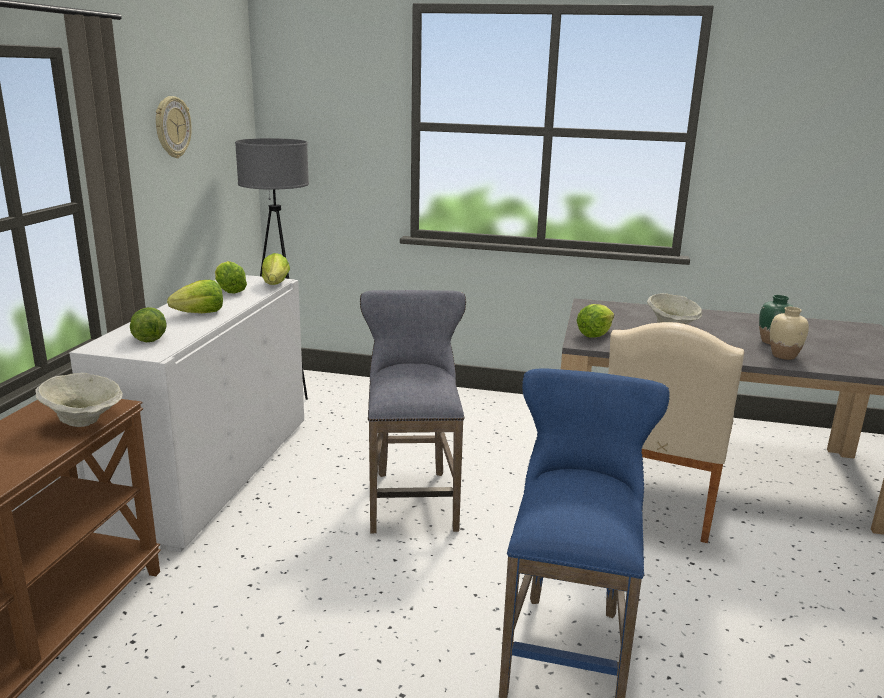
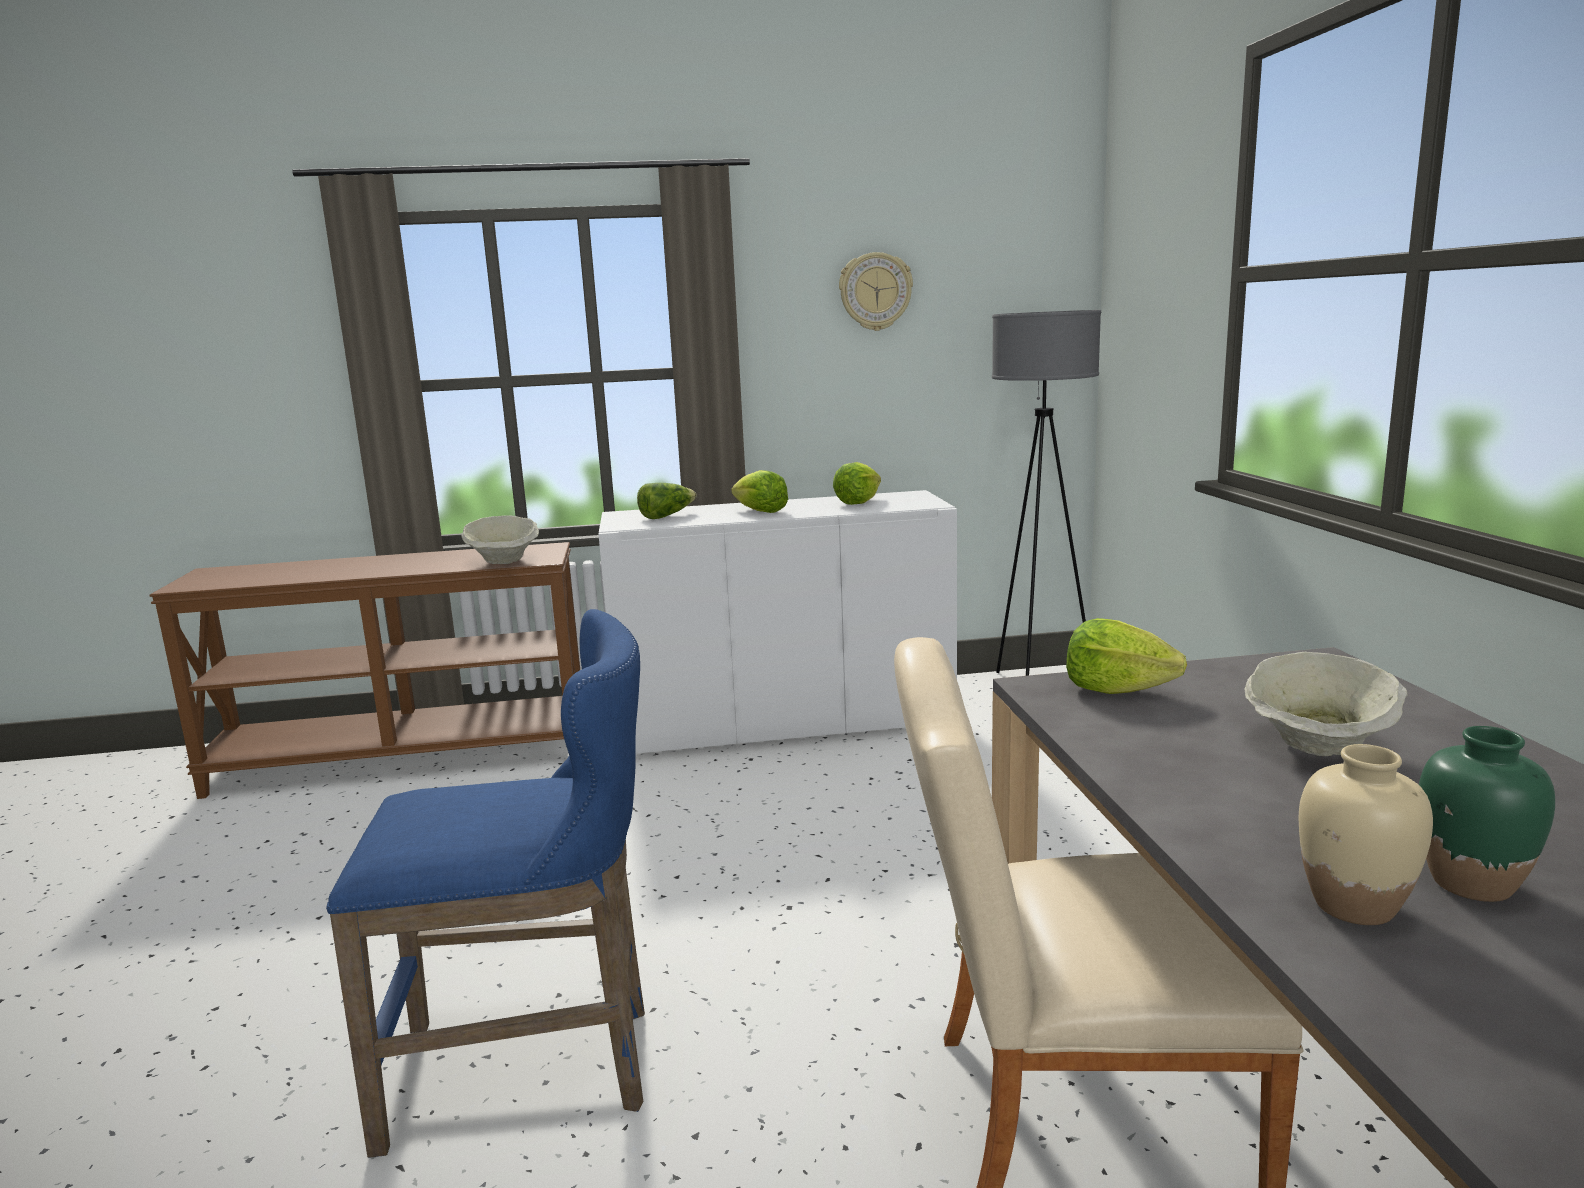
camera: 70 degrees right, 5 degrees down
lettuce [262,253,290,285] -> none
grey stool [360,290,466,533] -> none

